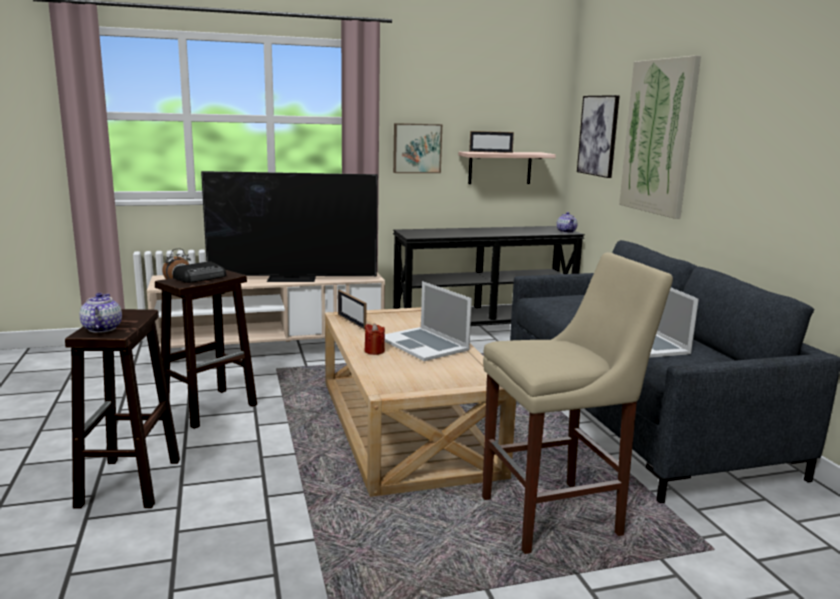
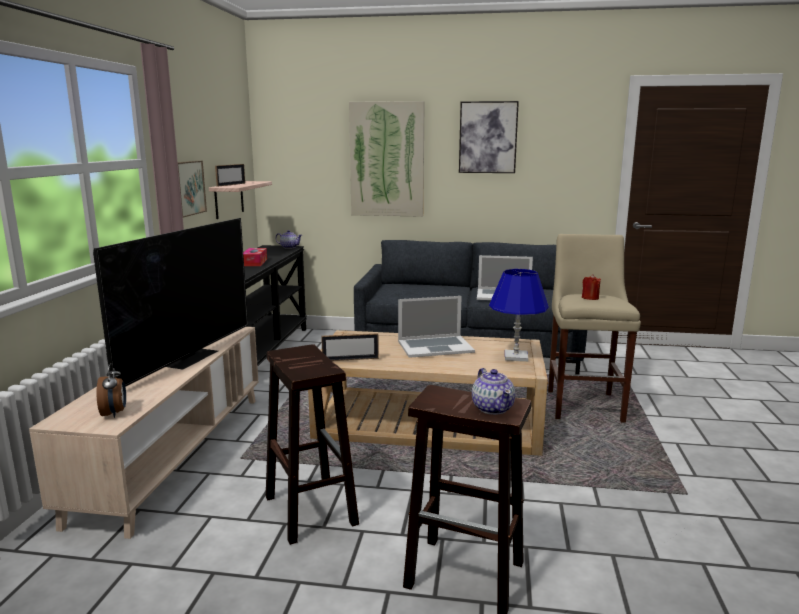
camera: 65 degrees left, 0 degrees up
teapot [79,293,122,333] -> teapot turned 120 degrees counterclockwise [472,368,515,415]
radio [173,261,226,283] -> none
red candle [365,323,385,355] -> red candle moved to [582,274,601,300]
picture [577,95,620,178] -> picture moved to [459,101,519,173]
none -> tissue box [243,248,267,266]
none -> blue table lamp [489,269,549,362]

